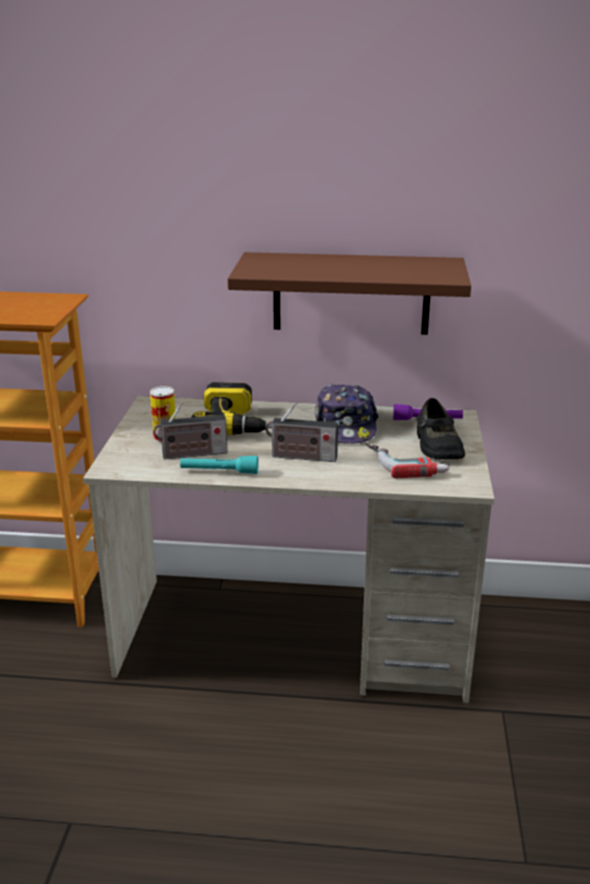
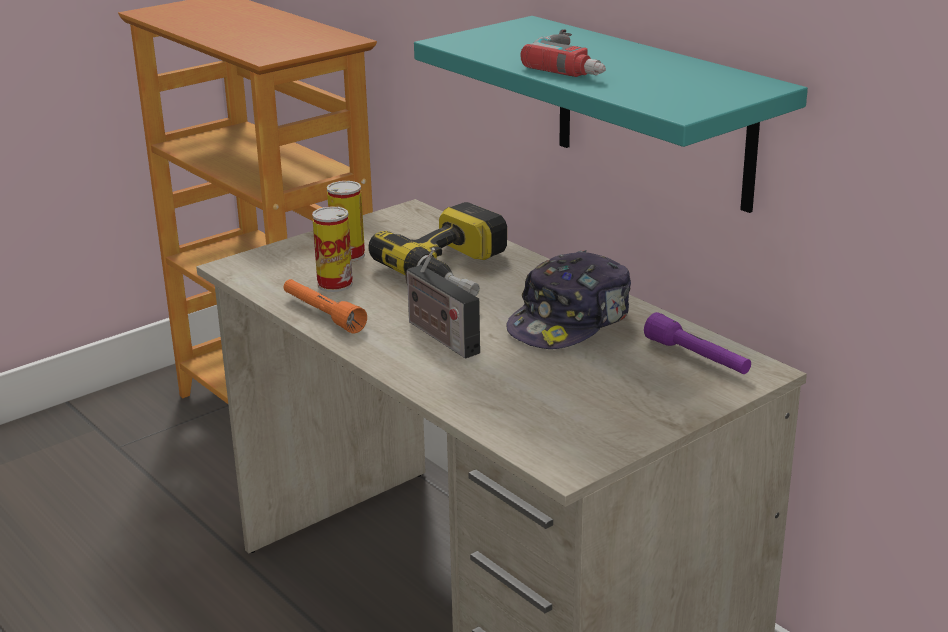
camera: 45 degrees right, 0 degrees up
radio [154,401,227,460] -> can [312,206,353,292]
turquoise flashlight [180,456,258,474] -> orange flashlight [284,279,367,333]
brown shelf [228,252,471,335] -> turquoise shelf [414,16,808,213]
power drill [365,443,450,478] -> power drill moved to [520,29,606,77]
black shoe [416,398,465,460] -> none

